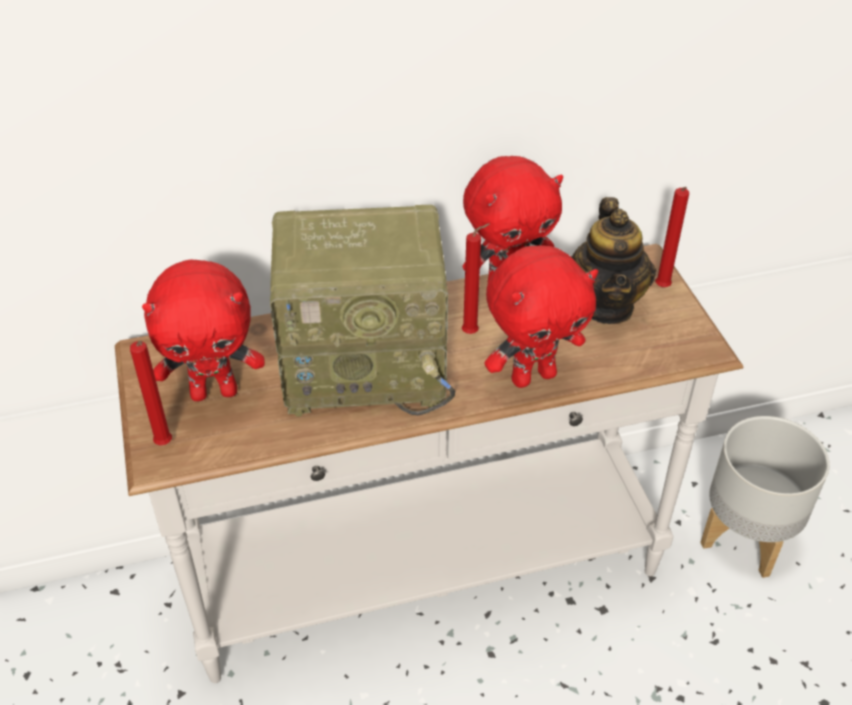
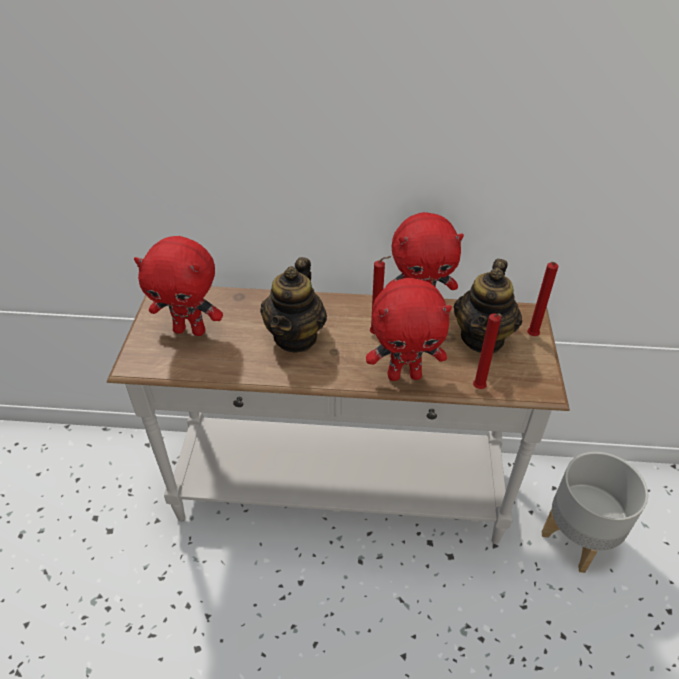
camera: 20 degrees right, 0 degrees up
red candle [130,341,172,445] -> red candle moved to [473,313,502,389]
radio [270,205,455,417] -> teapot [260,257,327,353]

